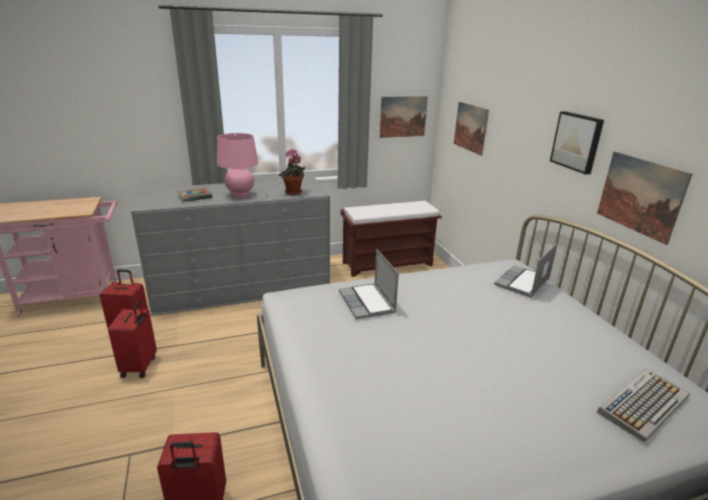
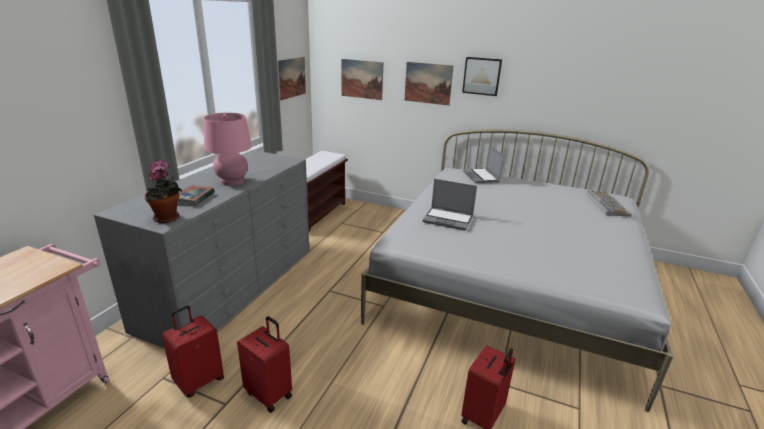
camera: 50 degrees left, 0 degrees up
potted plant [279,149,305,195] -> potted plant moved to [145,160,182,223]
picture [597,151,692,245] -> picture moved to [405,62,453,106]

